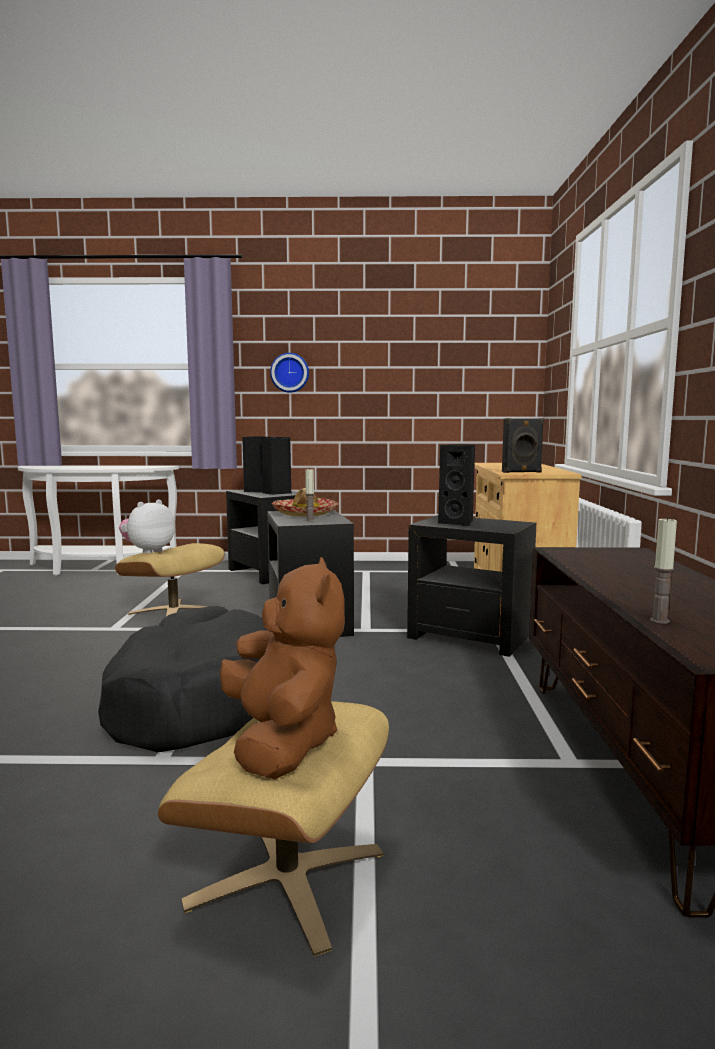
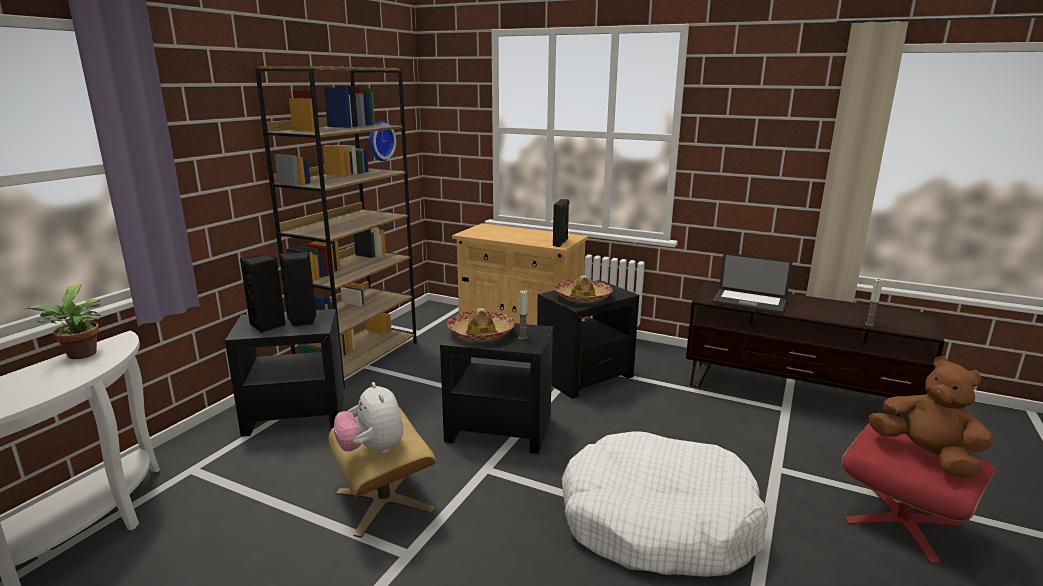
camera: 65 degrees left, 10 degrees up
black dog bed [98,606,267,752] -> white dog bed [562,431,768,577]
beige ottoman [158,701,389,956] -> red ottoman [841,423,997,564]
brown plush toy [220,557,345,779] -> brown plush toy turned 45 degrees clockwise [869,356,993,477]
wall clock [270,353,309,393] -> wall clock moved to [369,121,396,161]
black speaker [438,444,475,526] -> hat [555,275,613,303]
none -> potted plant [23,284,102,359]
none -> brown bookcase [255,66,417,388]
none -> laptop [713,253,792,314]

